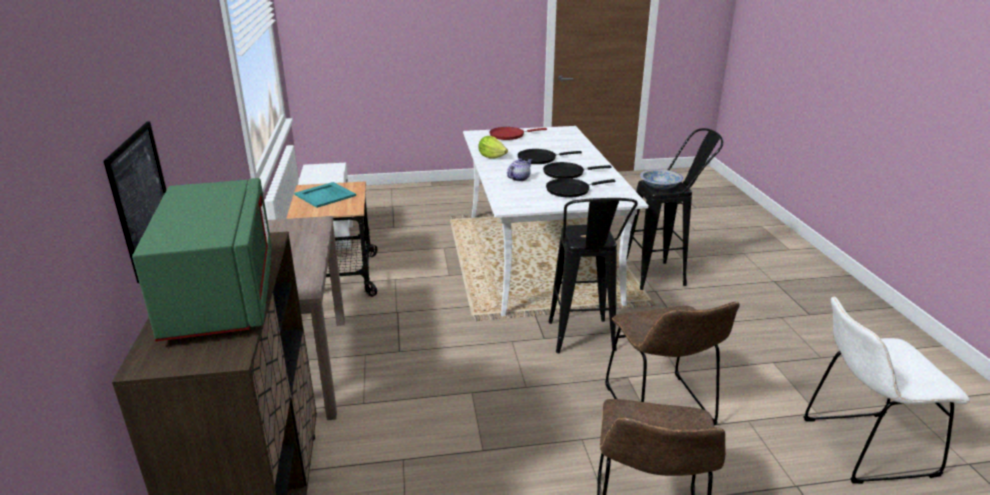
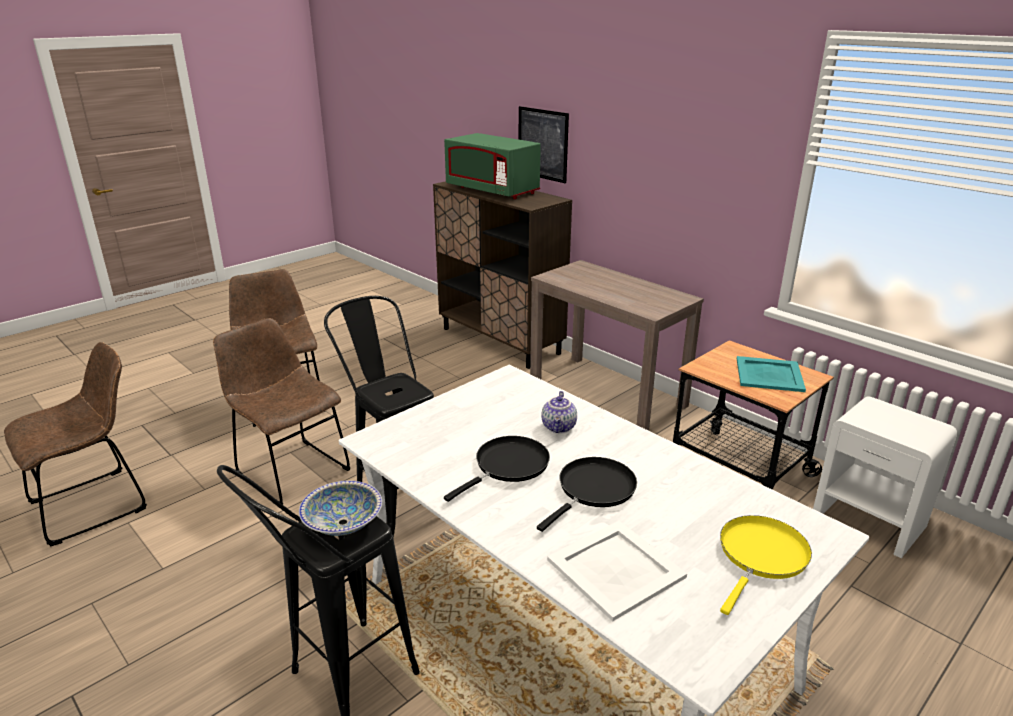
camera: 145 degrees right, 0 degrees up
lettuce [478,136,508,159] -> none
red frying pan [489,127,547,140] -> yellow frying pan [720,515,812,615]
black frying pan [546,178,616,198] -> none
white chair [804,296,970,484] -> brown chair [4,342,147,547]
none -> white tray [547,521,687,621]

